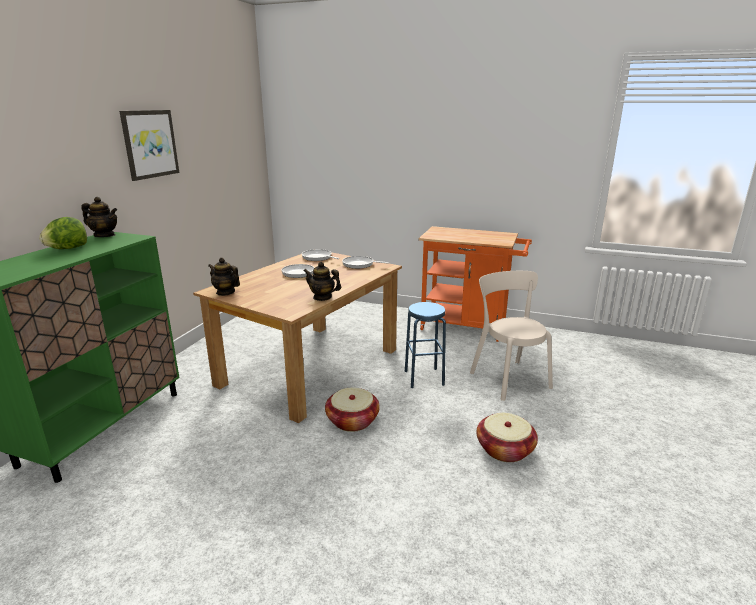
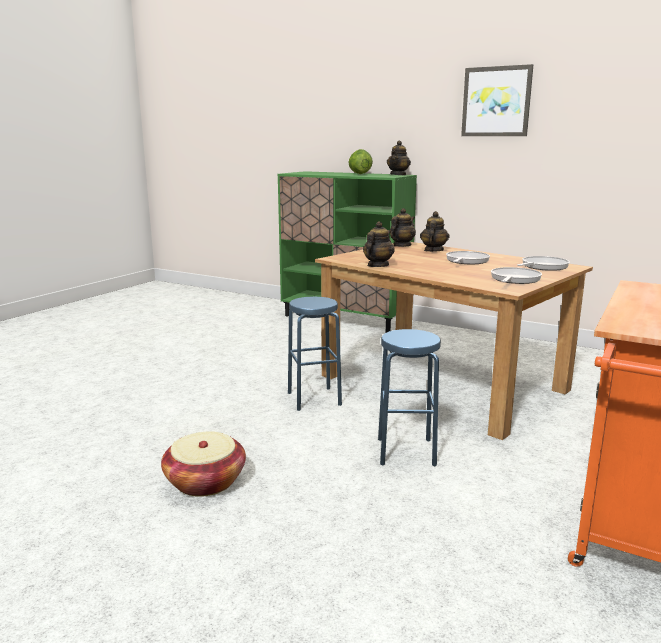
camera: 100 degrees right, 5 degrees down
basket [325,388,380,432] -> blue stool [288,297,342,411]
beige chair [470,271,553,401] -> none
none -> teapot [420,211,450,252]

